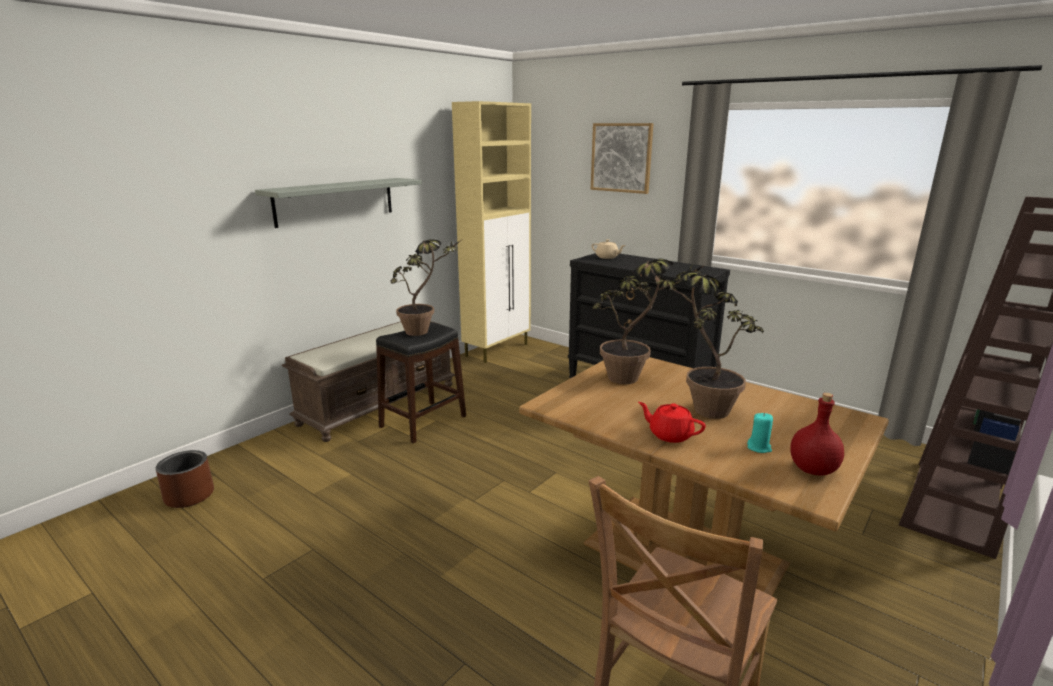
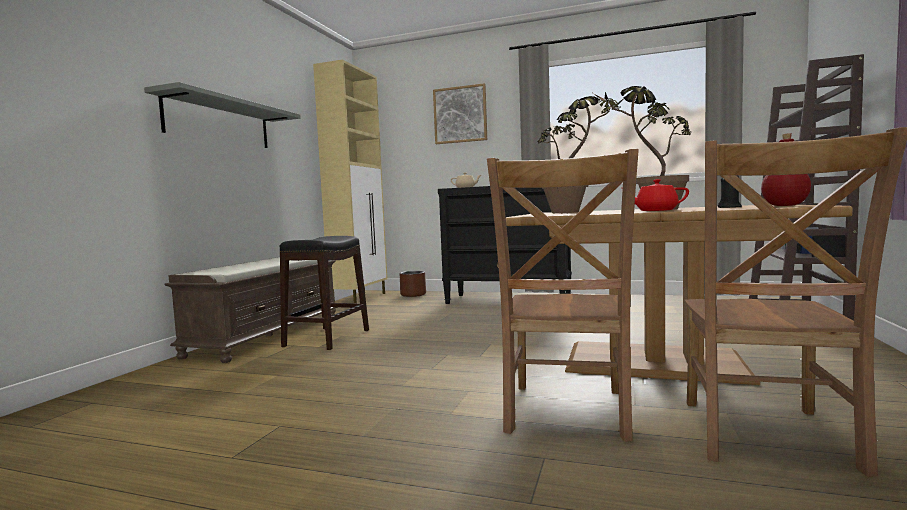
camera: 20 degrees left, 15 degrees down
brown planter [155,450,214,508] -> brown planter moved to [400,271,426,297]
potted plant [391,239,460,336] -> none
turquoise candle [747,413,773,453] -> black candle [718,176,742,208]
none -> brown chair [487,149,639,442]

